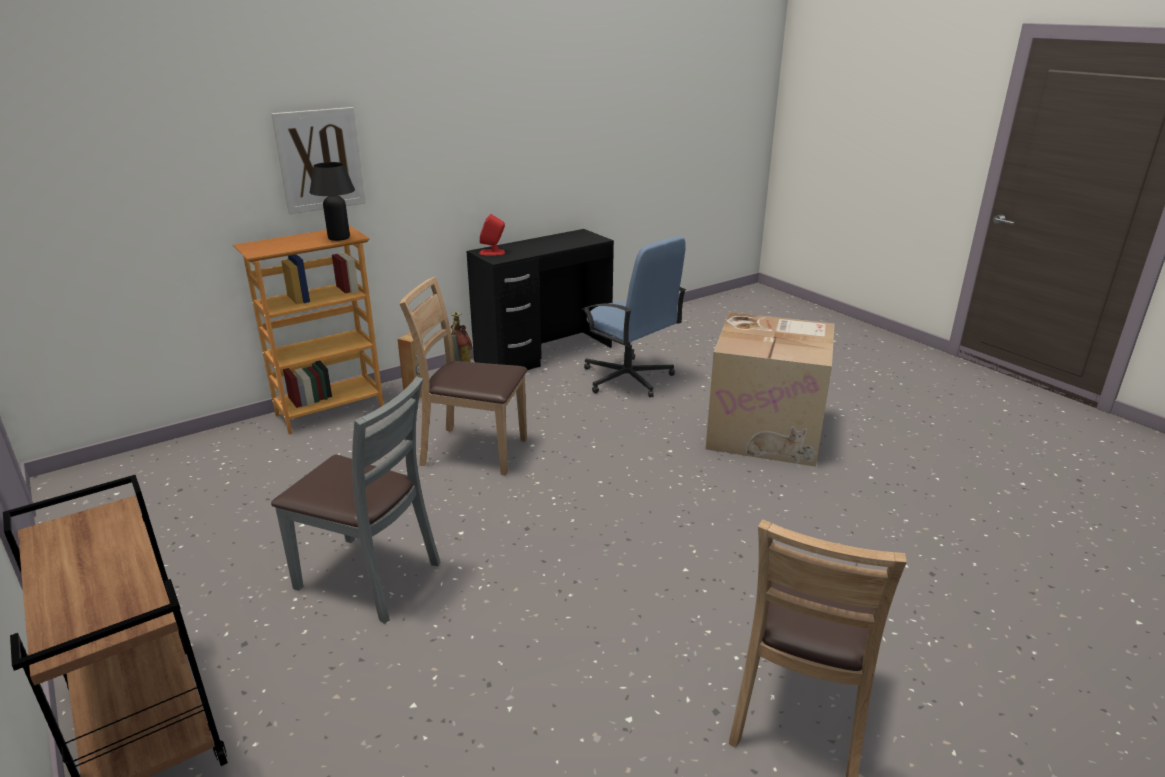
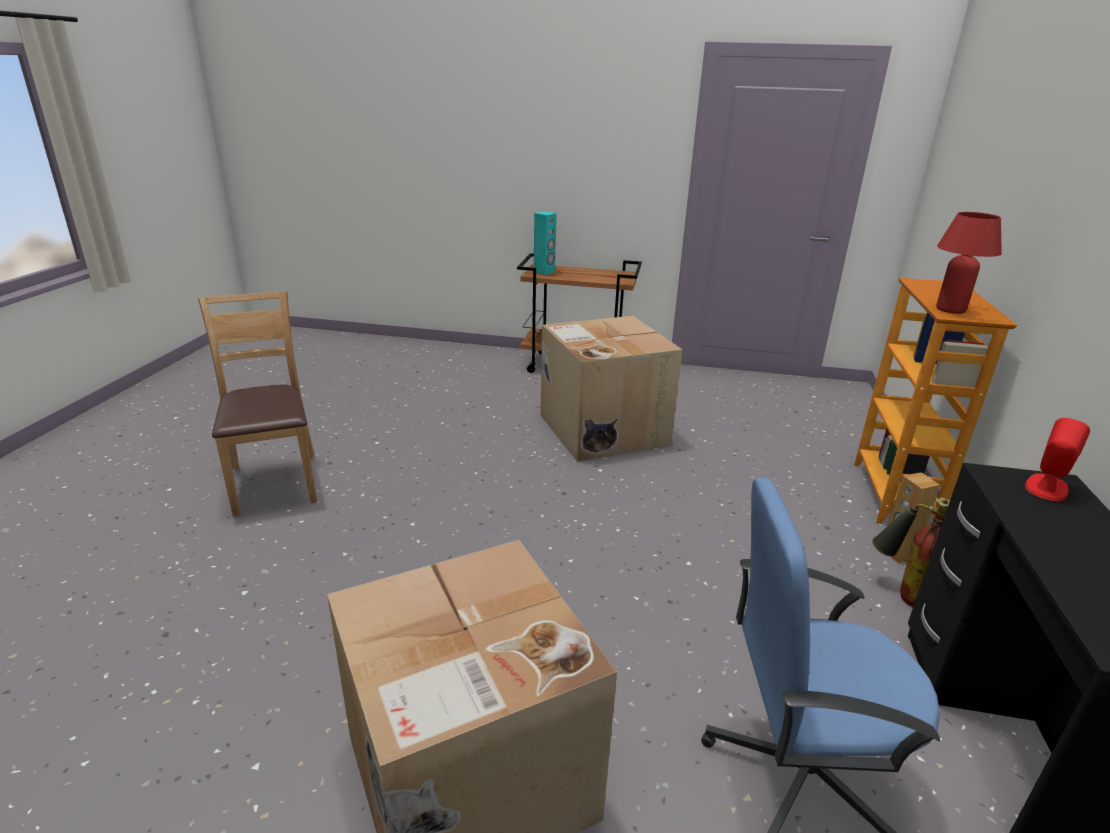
camera: 135 degrees right, 0 degrees up
picture [271,107,366,214] -> none
grey chair [271,376,440,624] -> cardboard box [540,316,682,461]
black table lamp [309,162,355,241] -> red table lamp [936,212,1002,314]
brown chair [399,277,527,475] -> none
none -> turquoise speaker [534,211,557,275]

